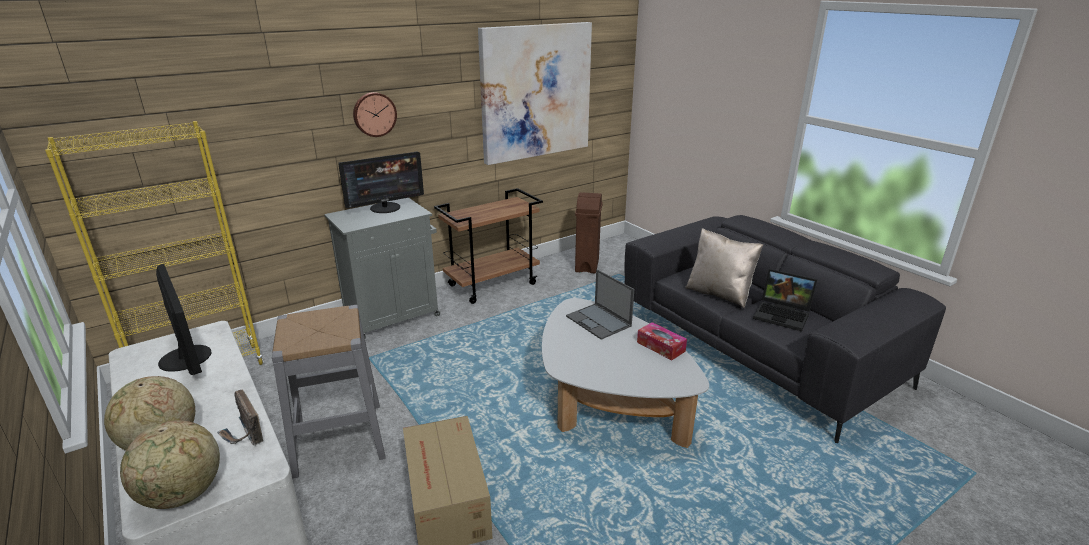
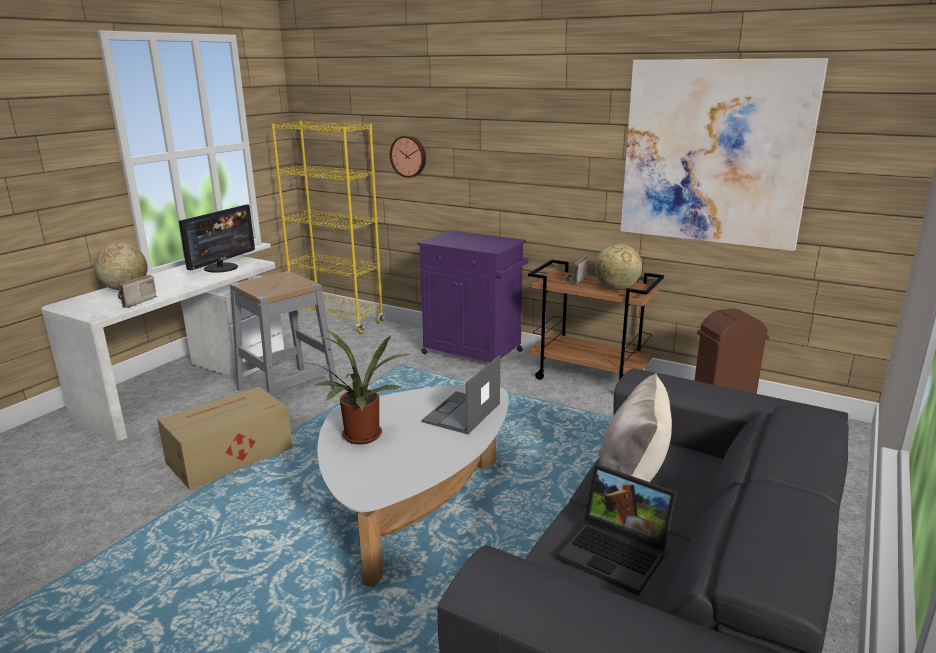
camera: 65 degrees right, 5 degrees down
globe [120,420,220,509] -> globe moved to [595,244,642,290]
grey cabinet [324,198,440,338] -> purple cabinet [417,230,528,362]
monitor [338,152,424,213] -> none
wall clock [353,92,397,137] -> wall clock moved to [390,136,426,178]
tissue box [637,322,687,360] -> none
laptop [753,269,817,331] -> laptop turned 60 degrees counterclockwise [558,464,677,596]
none -> potted plant [306,329,410,445]
none -> radio [565,256,589,285]

